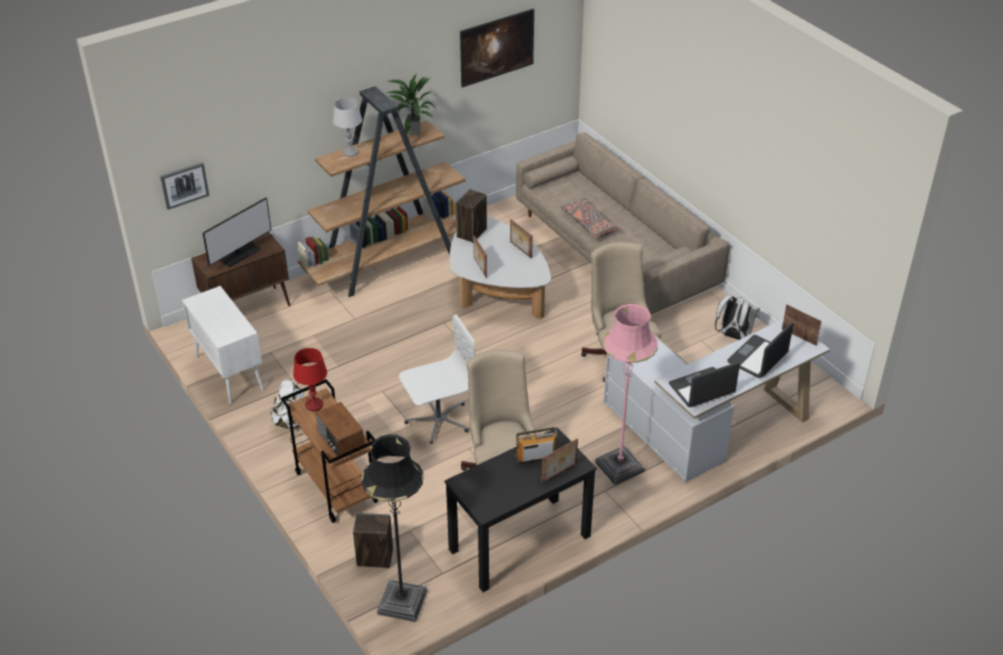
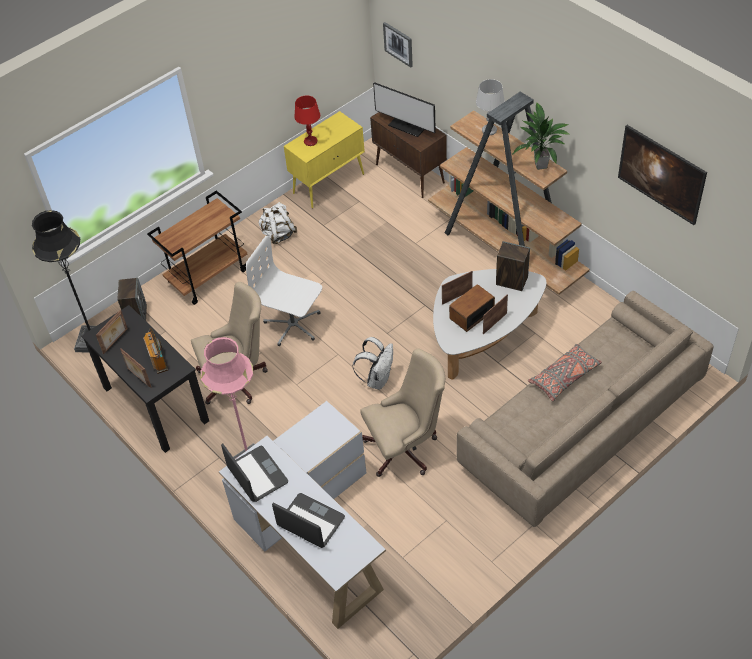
camera: 85 degrees right, 10 degrees up
white cabinet [182,286,264,404] -> yellow cabinet [284,111,365,209]
red table lamp [293,348,327,411] -> red table lamp moved to [294,96,320,146]
radio [316,402,364,456] -> radio moved to [449,284,495,332]
white office chair [399,314,476,444] -> white office chair turned 150 degrees clockwise [246,236,322,346]
white backpack [715,294,760,340] -> white backpack moved to [353,337,393,390]
picture frame [782,305,822,346] -> picture frame moved to [96,309,128,354]

